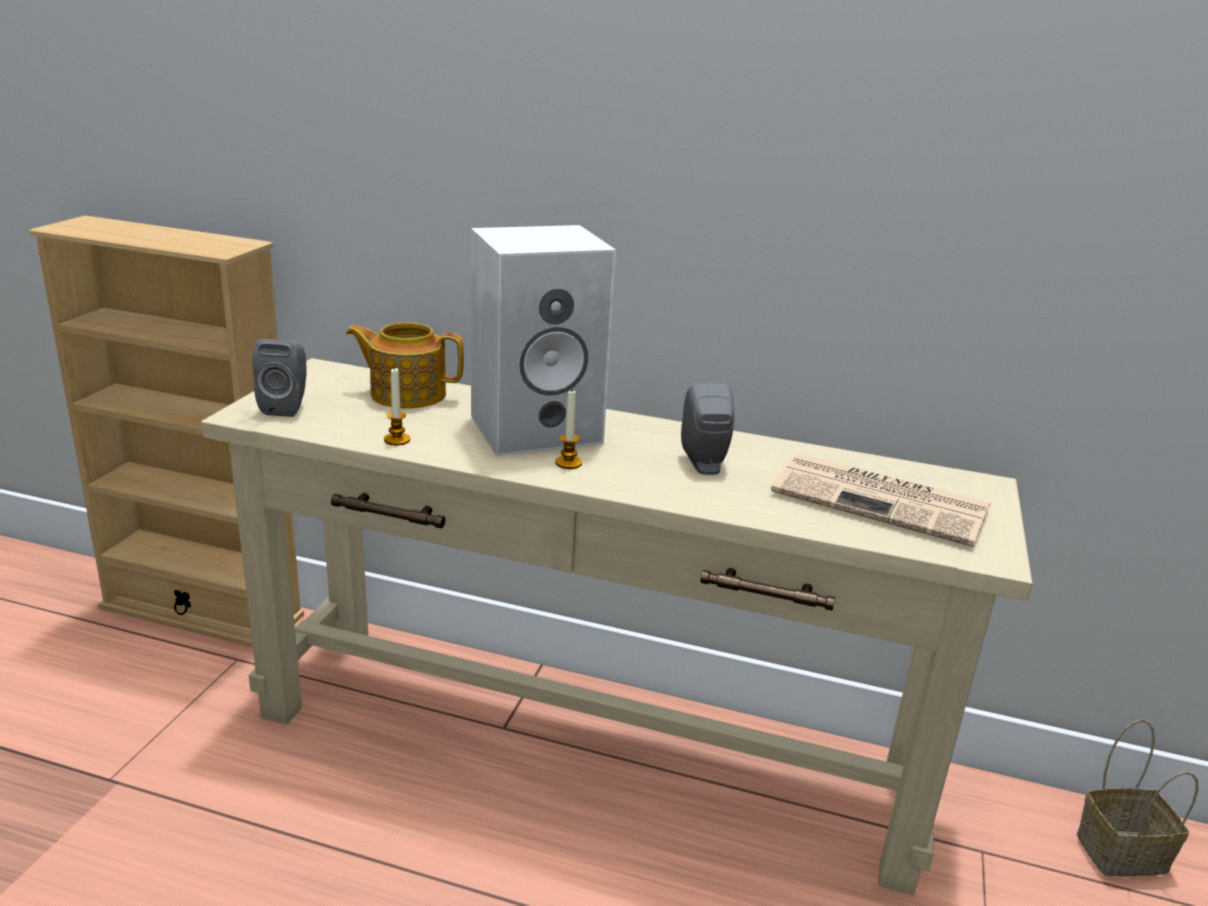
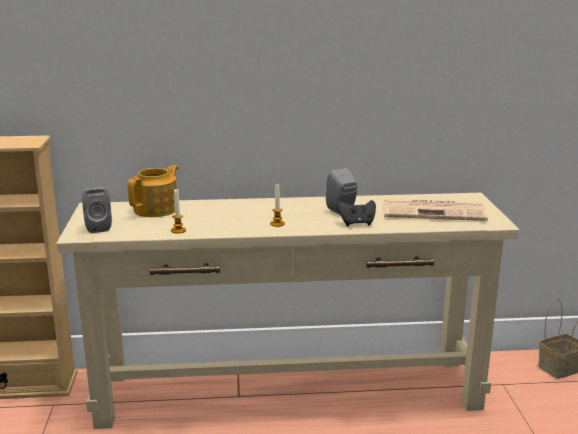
camera: 20 degrees left, 5 degrees down
teapot [346,322,464,409] -> teapot turned 135 degrees clockwise [128,165,179,217]
white speaker [471,225,616,456] -> none
none -> black game controller [337,200,376,226]

